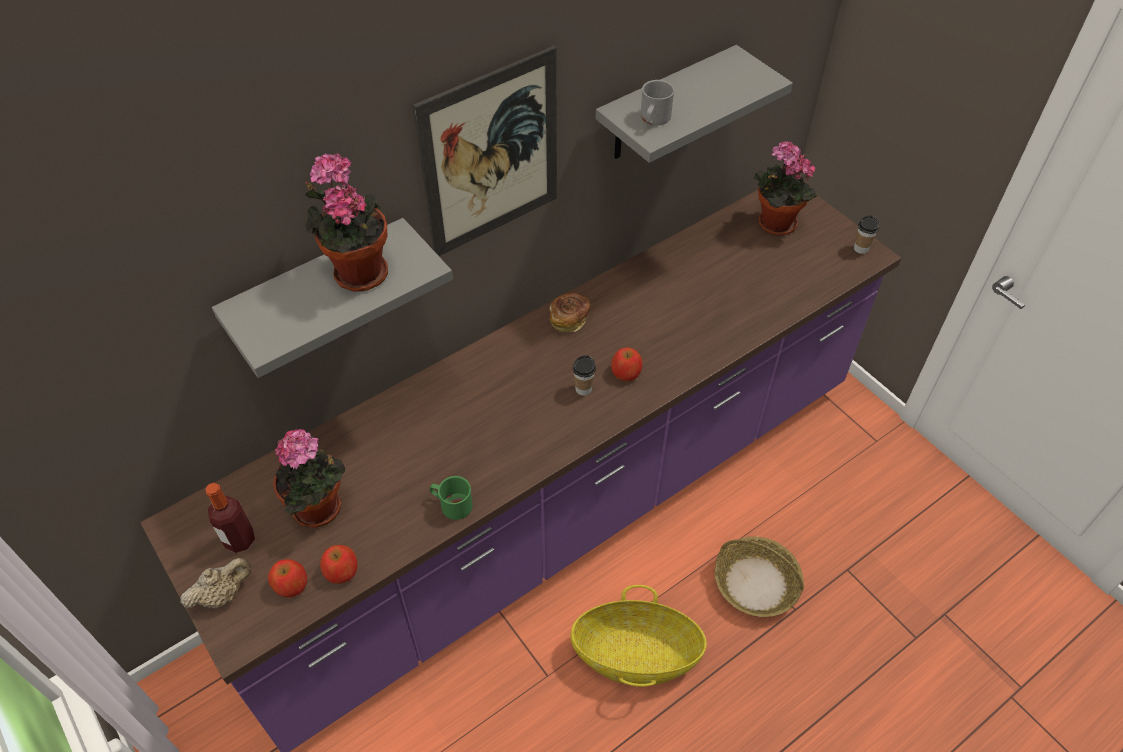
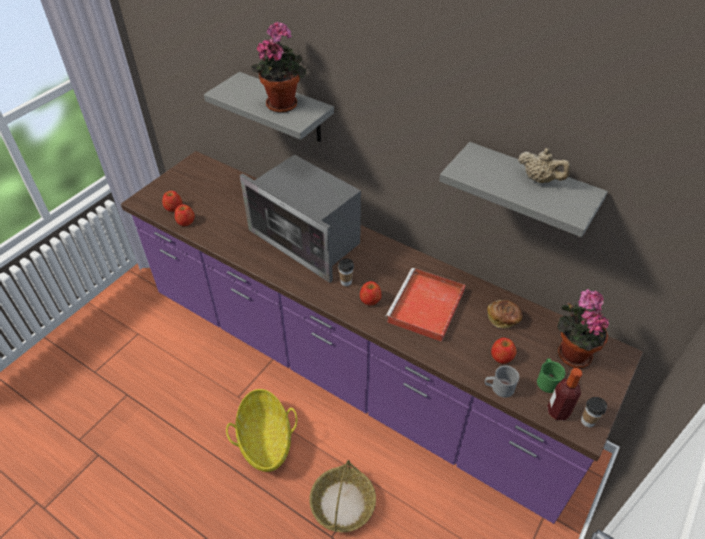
camera: 70 degrees right, 5 degrees down
beige teapot [180,558,252,608] -> beige teapot moved to [518,148,571,183]
bottle [205,483,255,553] -> bottle moved to [547,368,582,421]
potted plant [273,429,345,528] -> none
picture [413,46,557,256] -> none
green mug [430,476,473,520] -> green mug moved to [537,359,566,393]
bread [549,292,591,332] -> bread moved to [487,300,523,328]
grey mug [641,80,675,125] -> grey mug moved to [485,365,519,398]
none -> microwave [240,154,361,283]
none -> red tray [385,268,465,342]
none -> apple [491,338,516,364]

